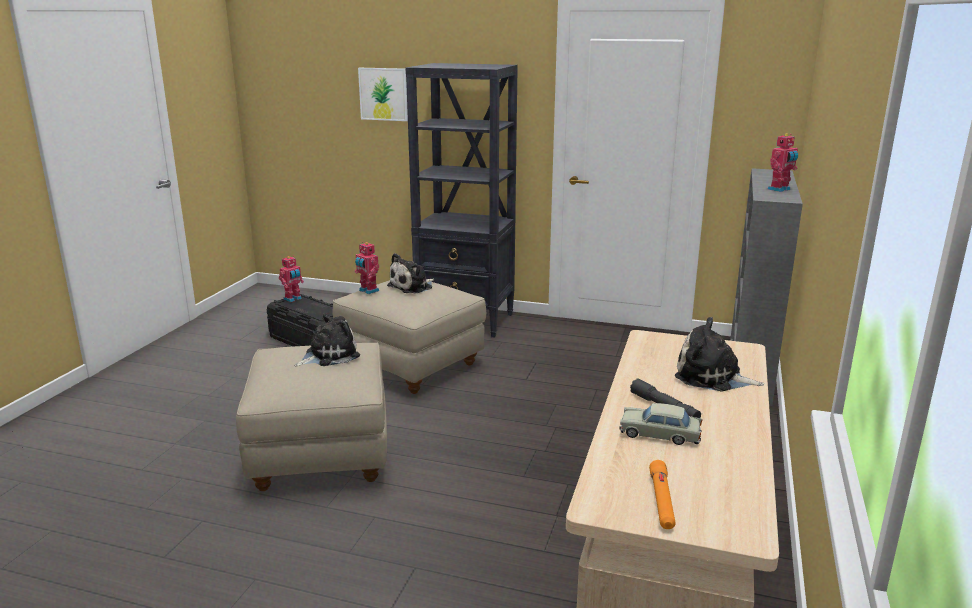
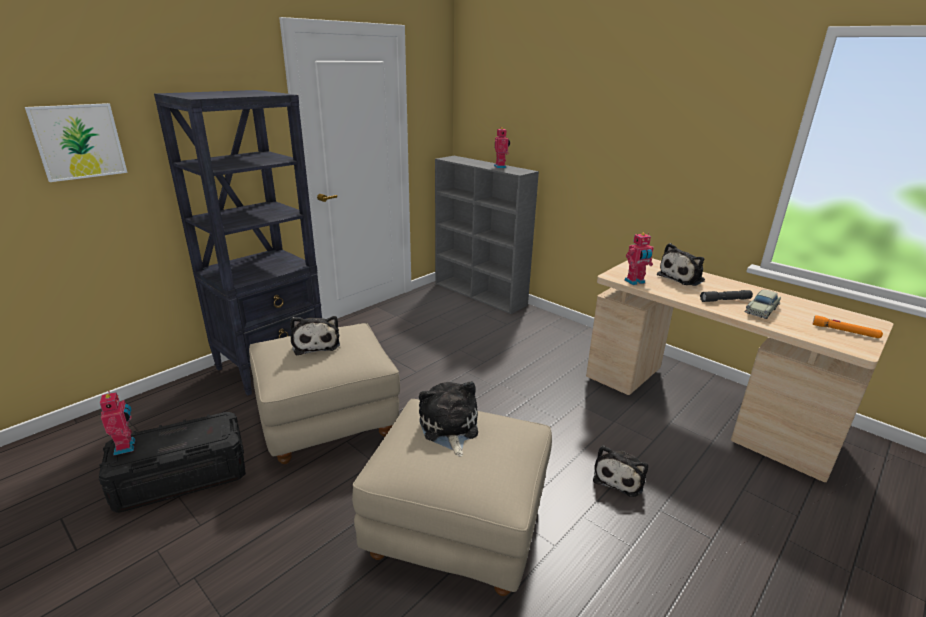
camera: 65 degrees left, 5 degrees up
toy robot [355,242,379,294] -> toy robot moved to [624,233,654,285]
none -> plush toy [593,446,648,497]

